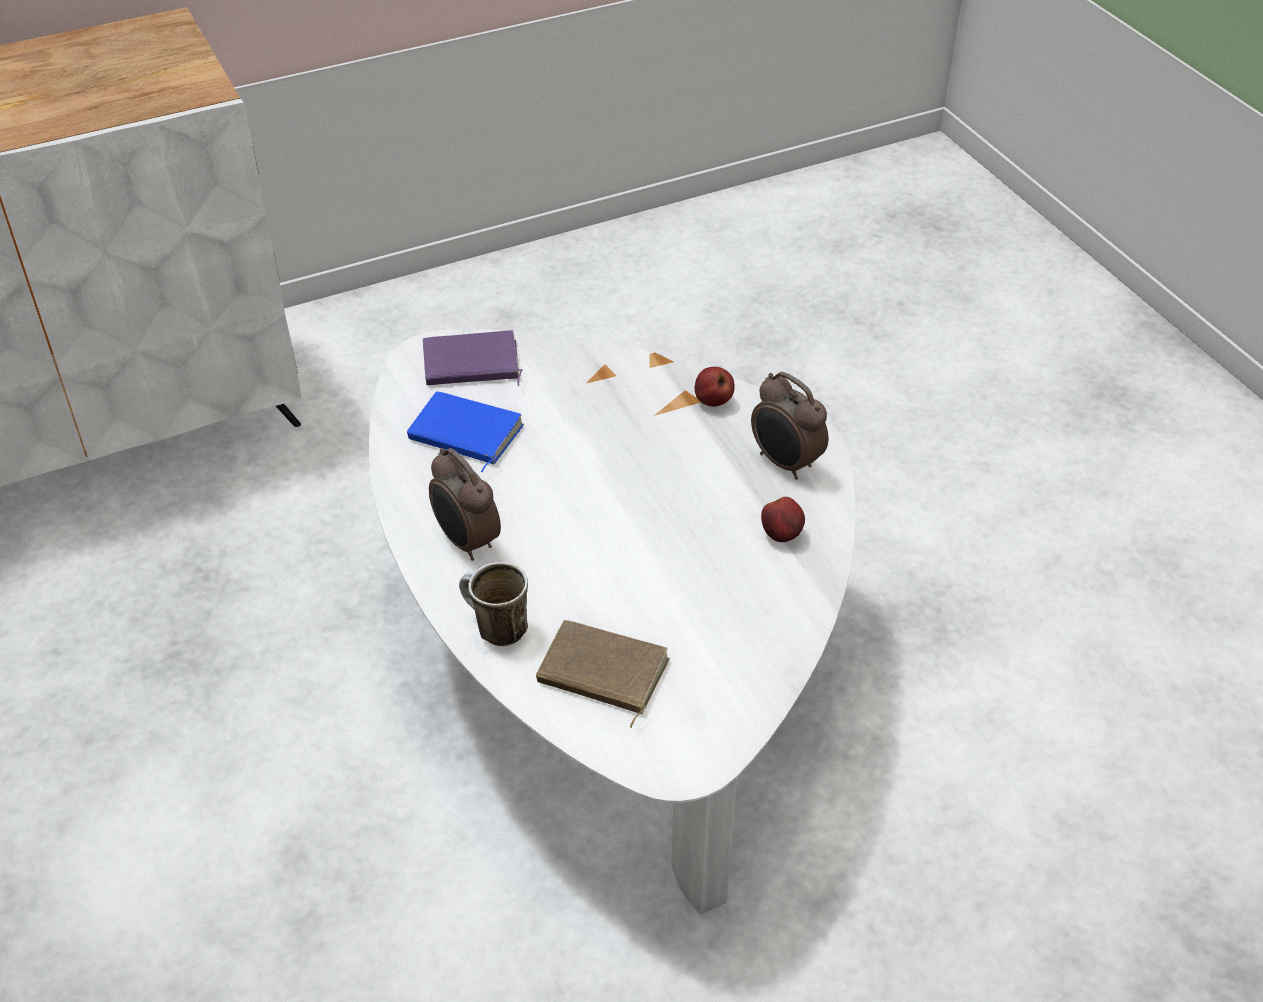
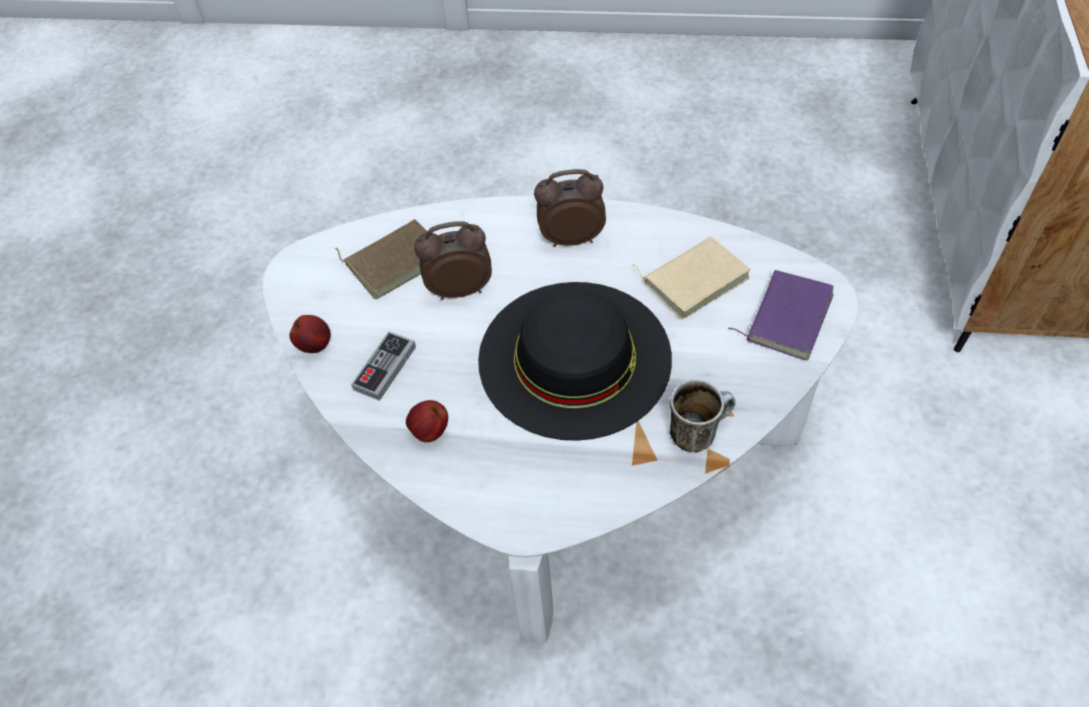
camera: 125 degrees right, 10 degrees up
blue book [407,392,524,472] -> beige book [633,237,750,319]
mug [459,562,528,646] -> mug moved to [670,379,735,452]
apple [695,367,735,407] -> apple moved to [289,315,331,353]
alarm clock [751,372,828,480] -> alarm clock moved to [414,221,492,300]
none -> game controller [351,331,416,401]
none -> black hat [478,282,672,441]

